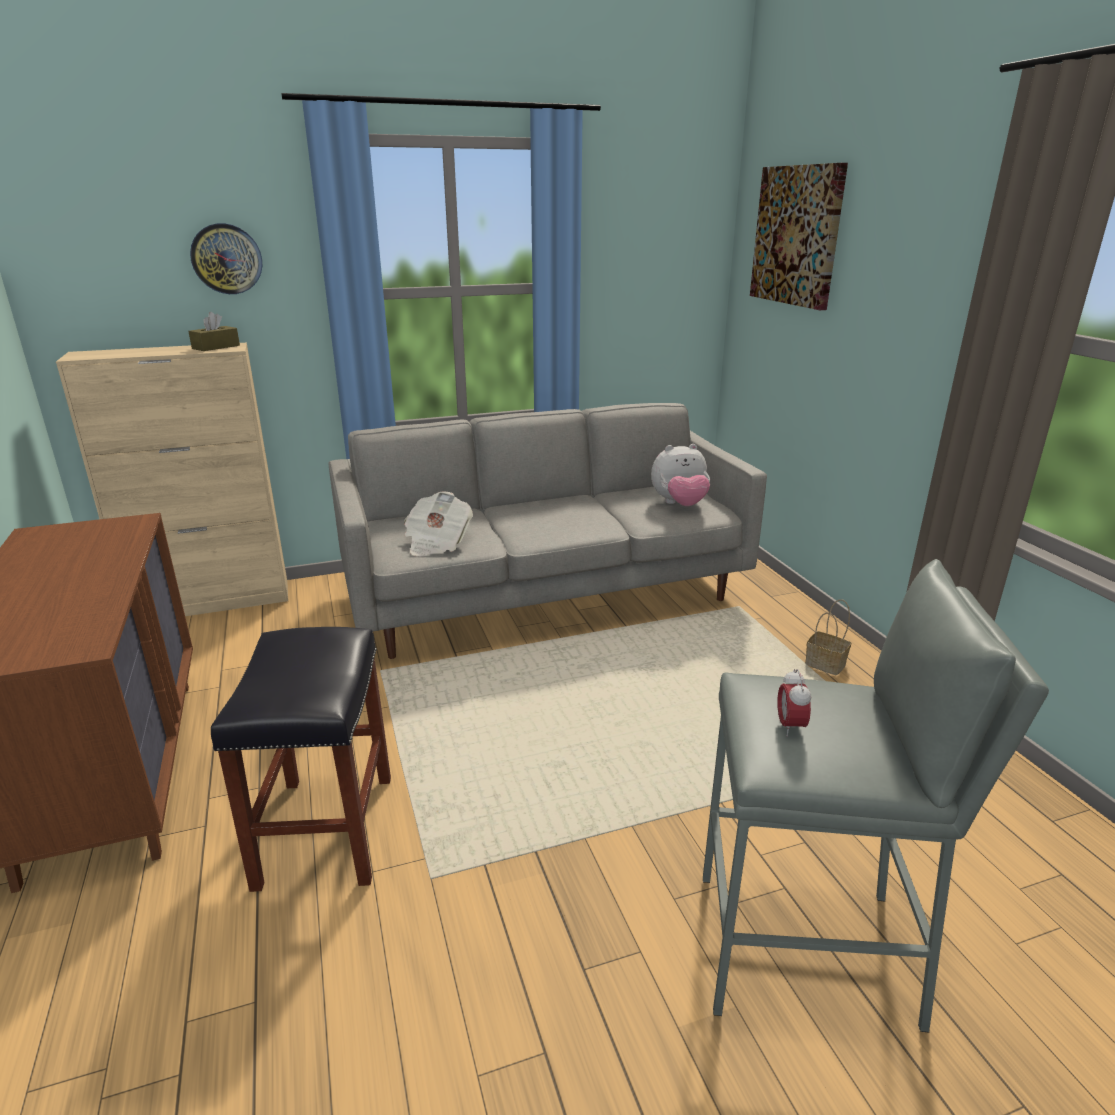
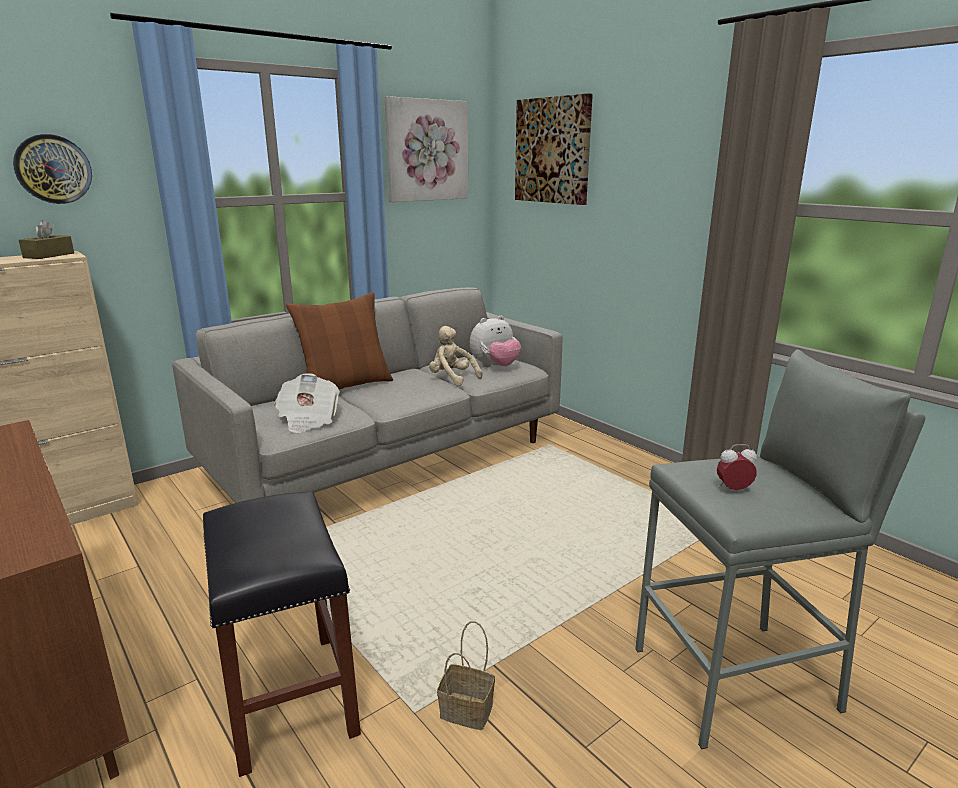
camera: 20 degrees left, 5 degrees down
alarm clock [777,669,811,737] -> alarm clock turned 105 degrees clockwise [717,444,757,490]
basket [805,599,851,675] -> basket moved to [437,621,495,730]
none -> brown pillow [286,292,393,389]
none -> picture [385,96,468,202]
none -> beige plush toy [429,326,483,386]

